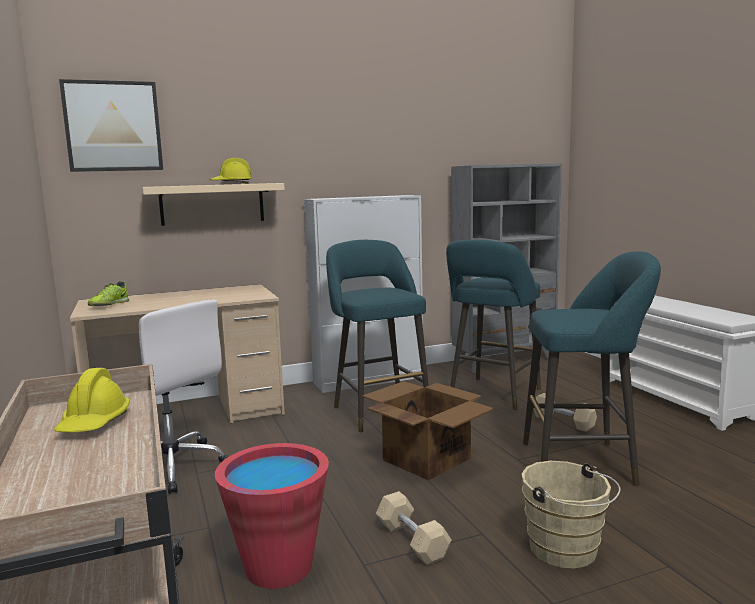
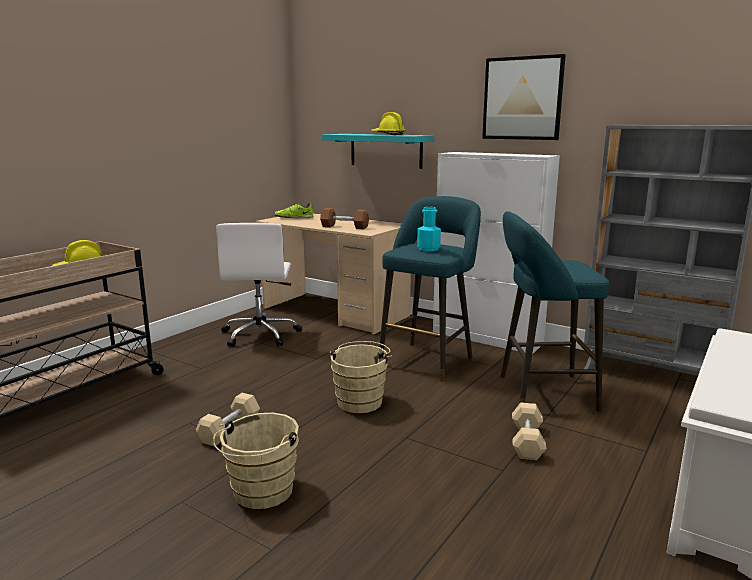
camera: 55 degrees right, 5 degrees up
picture [59,79,163,172] -> picture moved to [482,54,566,140]
beige shelf [142,183,285,226] -> turquoise shelf [322,134,434,169]
red bucket [215,443,329,589] -> none
cardboard box [362,381,494,481] -> beige bucket [330,341,392,413]
turquoise stool [523,251,661,486] -> none
none -> brown dumbbell [320,208,369,229]
none -> turquoise bottle [417,207,441,251]

